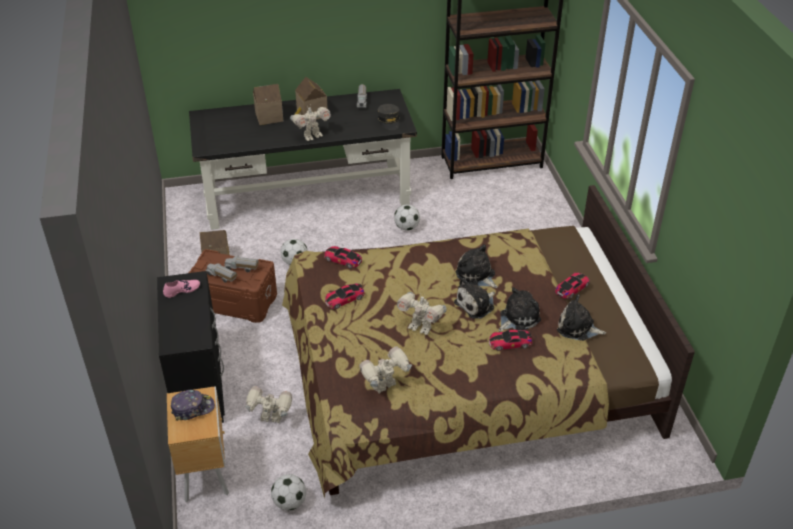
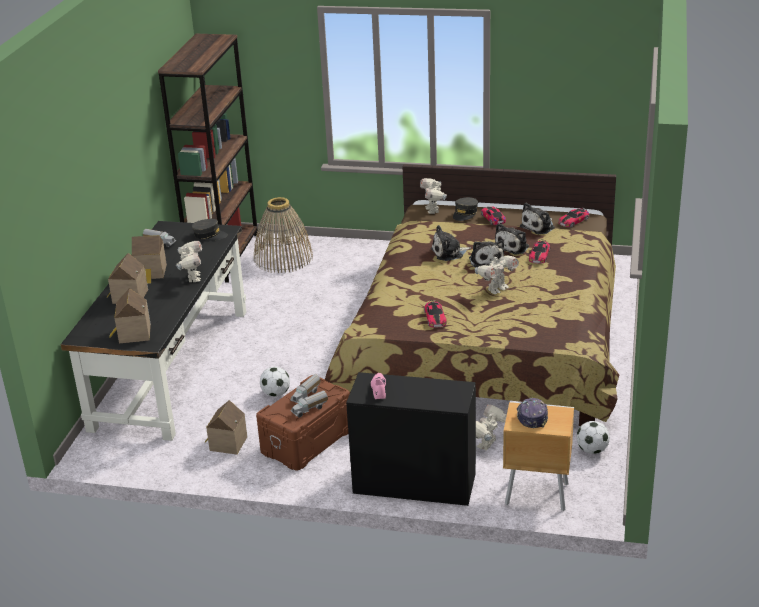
camera: 65 degrees left, 10 degrees down
toy car [324,246,362,269] -> toy car moved to [559,208,589,228]
toy robot [359,346,412,393] -> toy robot moved to [420,178,447,214]
football [394,204,420,230] -> none
plush toy [499,287,541,331] -> plush toy turned 135 degrees counterclockwise [495,223,529,255]
none -> toy house [109,288,151,344]
none -> basket [254,197,313,273]
none -> grey cap [453,197,478,221]

